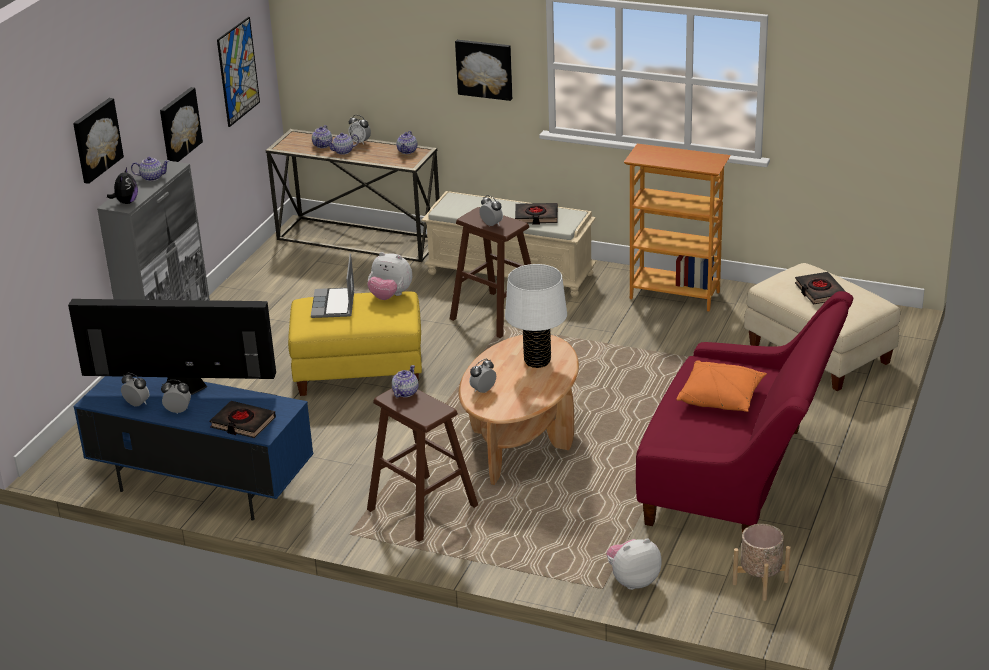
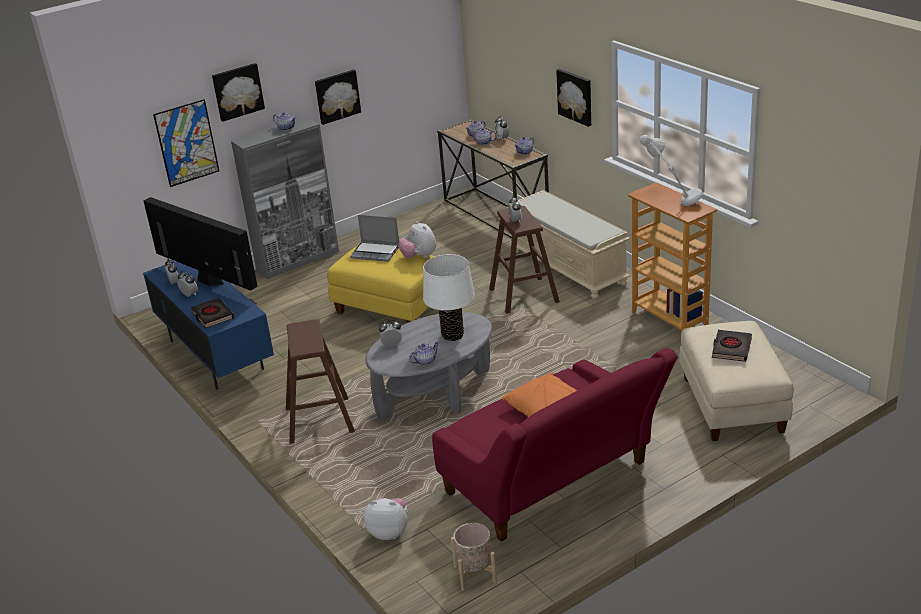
camera: 35 degrees right, 0 degrees up
plush toy [107,168,138,204] -> none
picture [217,17,260,127] -> picture moved to [153,99,219,187]
laptop [311,253,355,318] -> laptop turned 105 degrees counterclockwise [350,215,399,262]
teapot [392,365,418,397] -> teapot moved to [409,342,439,365]
brown coffee table [459,335,579,485] -> grey coffee table [365,312,492,421]
black book [515,203,558,225] -> none
none -> grey table lamp [639,135,703,206]

